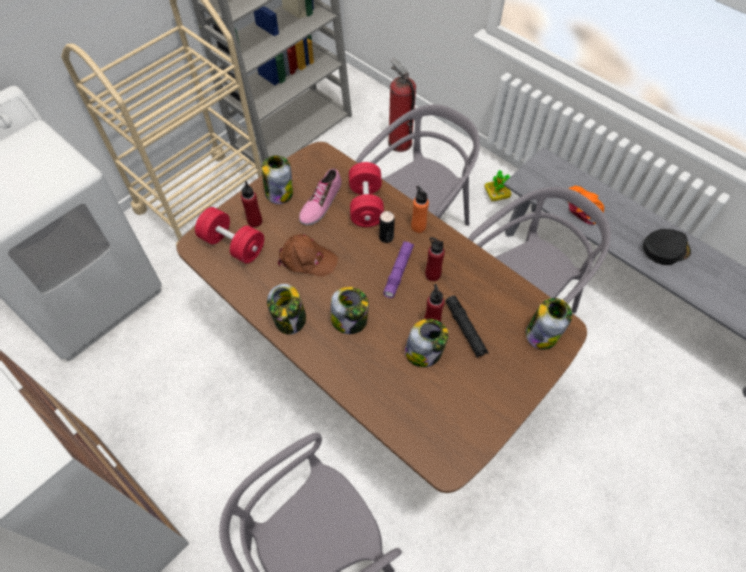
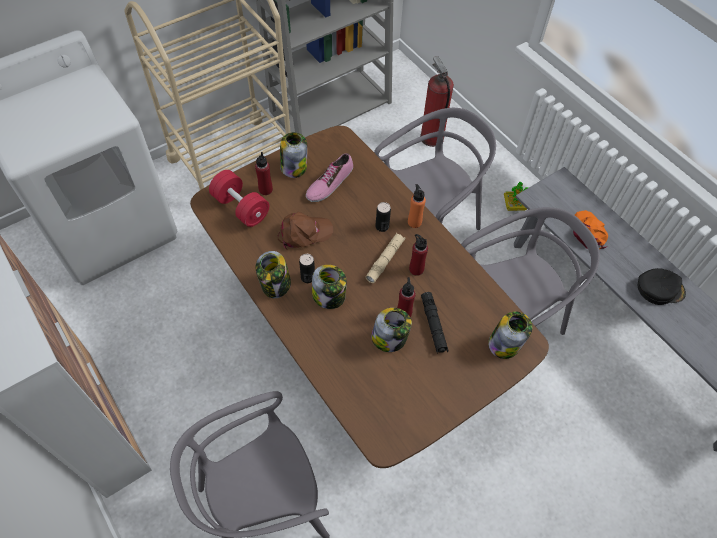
camera: 10 degrees right, 0 degrees up
brown cap [278,234,338,277] -> brown cap turned 45 degrees counterclockwise [278,212,333,250]
red dumbbell [349,162,384,227] -> none
purple flashlight [383,241,414,298] -> beige flashlight [365,233,405,283]
none -> can [299,254,315,283]

